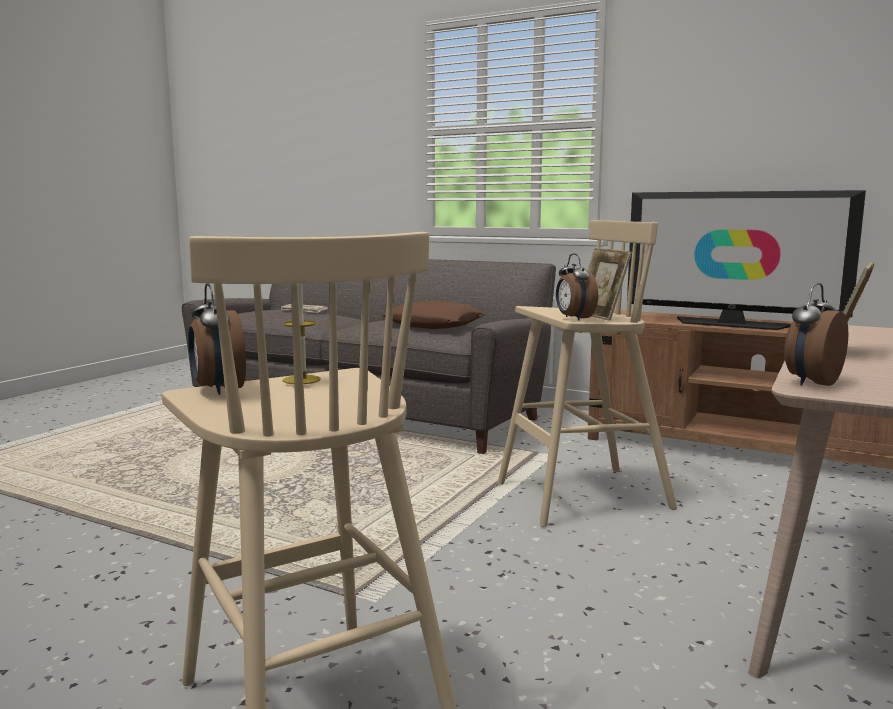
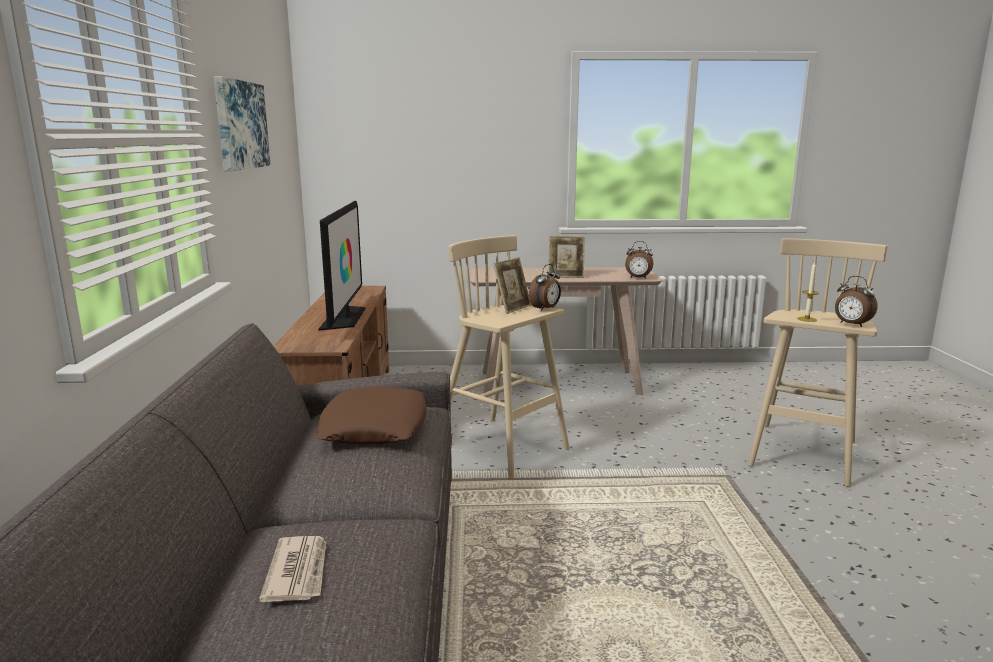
camera: 120 degrees left, 5 degrees up
alarm clock [188,284,246,395] -> alarm clock turned 105 degrees clockwise [835,276,878,327]
none -> picture [214,76,271,171]

